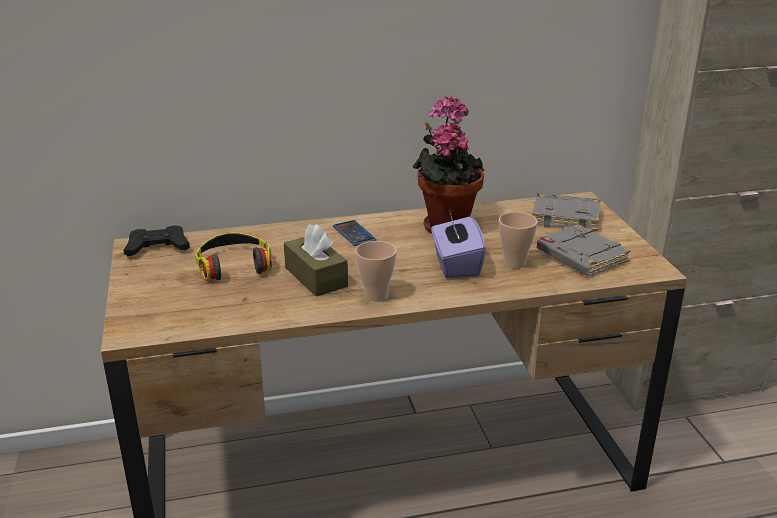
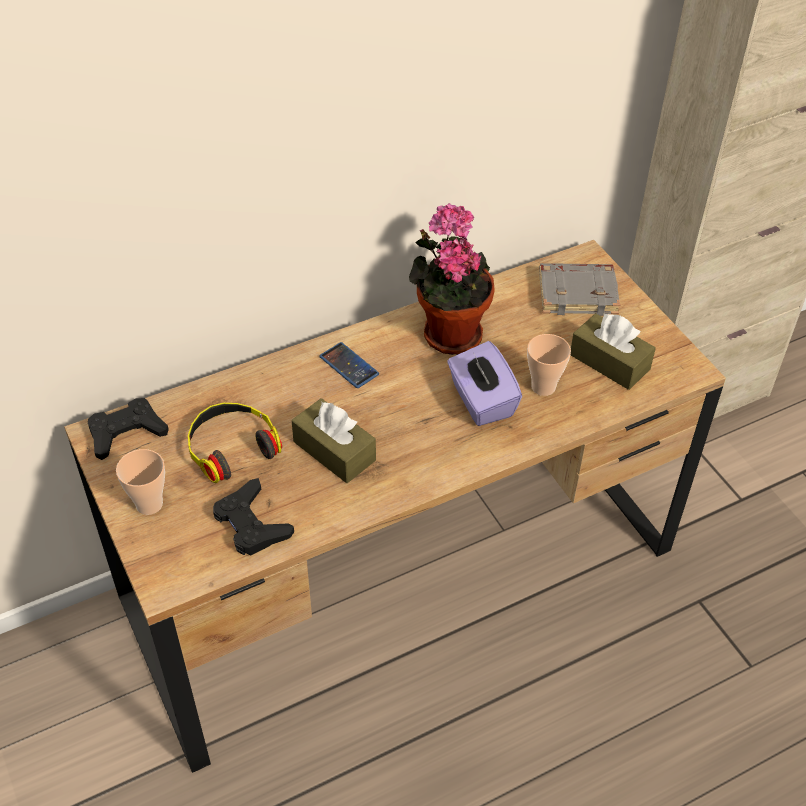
camera: 15 degrees left, 20 degrees up
cup [355,241,397,302] -> cup moved to [116,449,165,515]
grey book [537,224,631,276] -> brown tissue box [571,313,656,390]
none -> black game controller [213,478,294,556]

